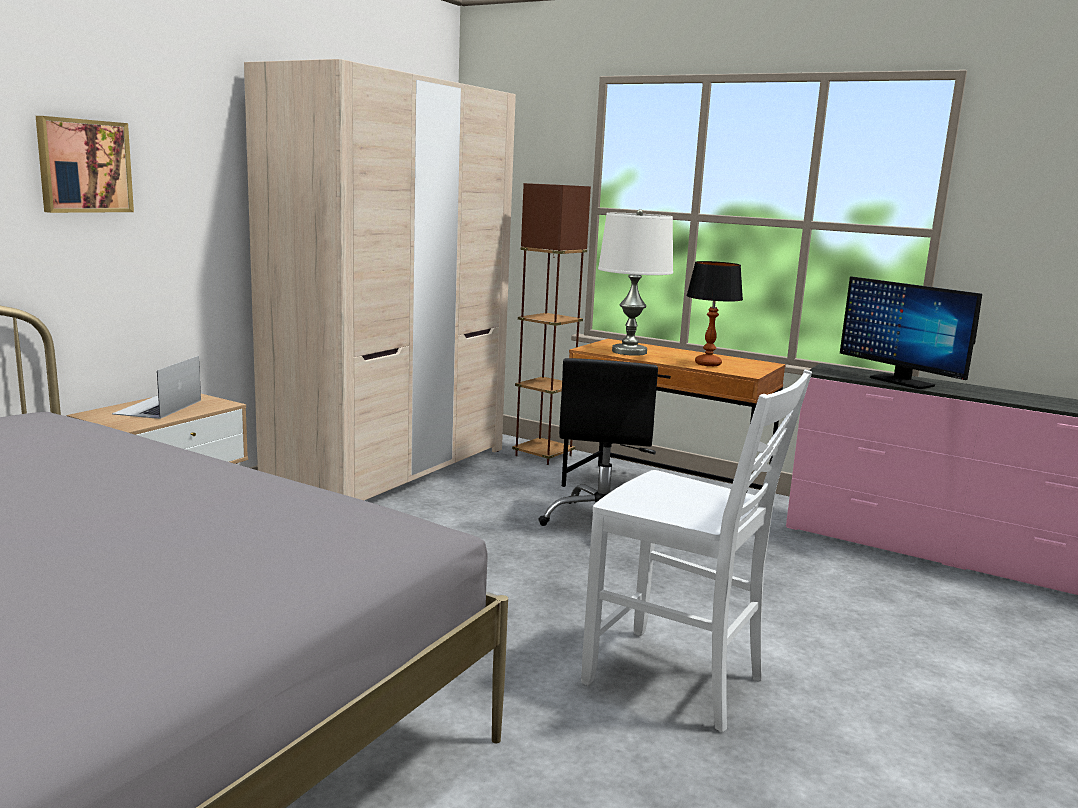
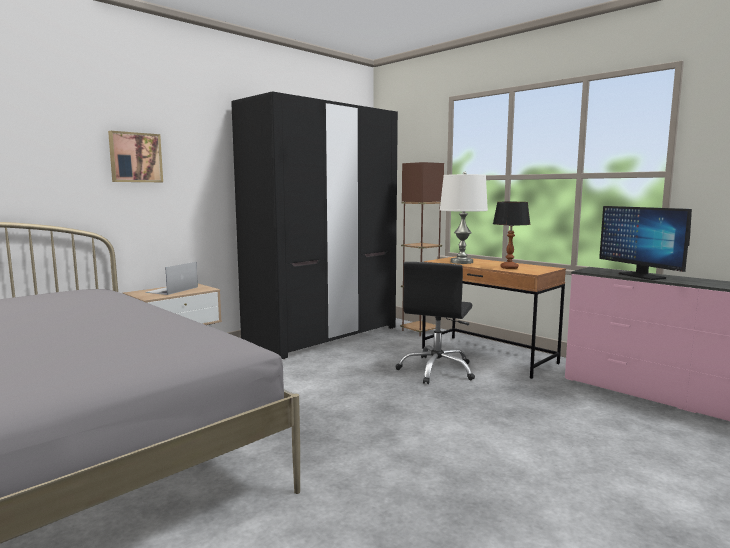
camera: 15 degrees right, 5 degrees down
beige wardrobe [244,59,516,500] -> black wardrobe [231,91,398,359]
white chair [581,370,812,732] -> none

